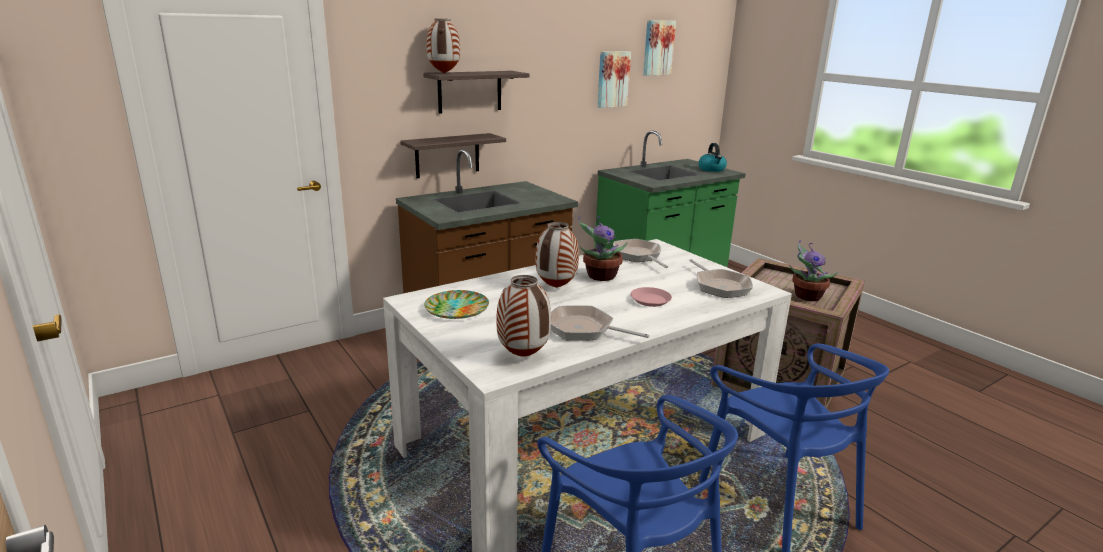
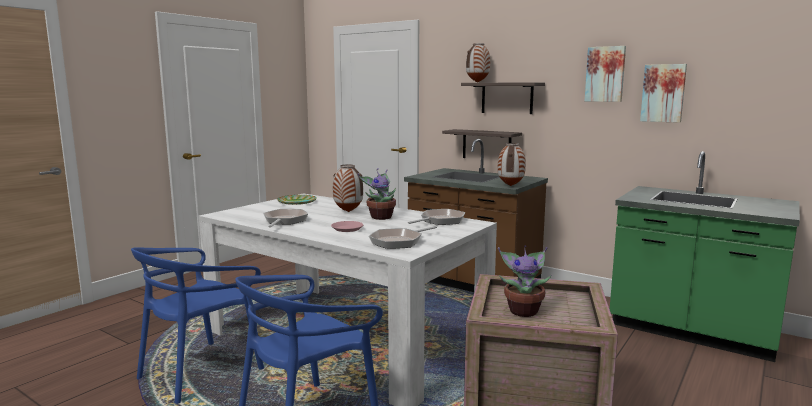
camera: 70 degrees right, 10 degrees down
vase [496,275,551,357] -> vase moved to [498,143,526,186]
picture [643,20,676,76] -> picture moved to [585,46,626,102]
kettle [699,143,727,172] -> none

